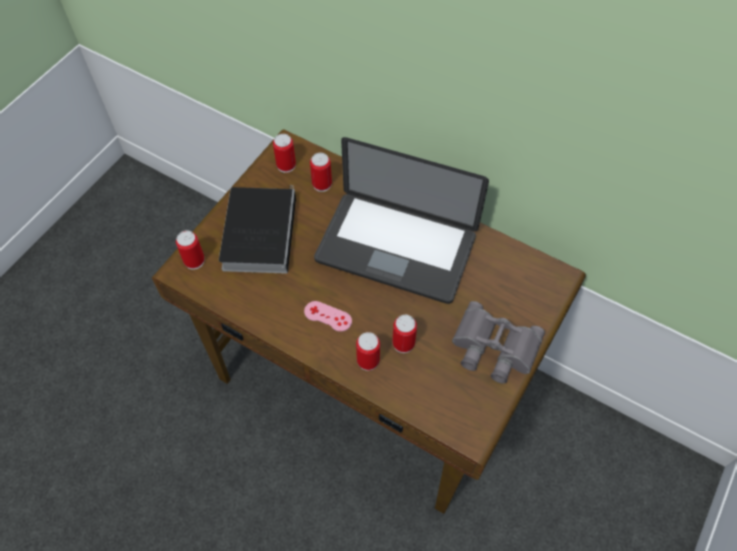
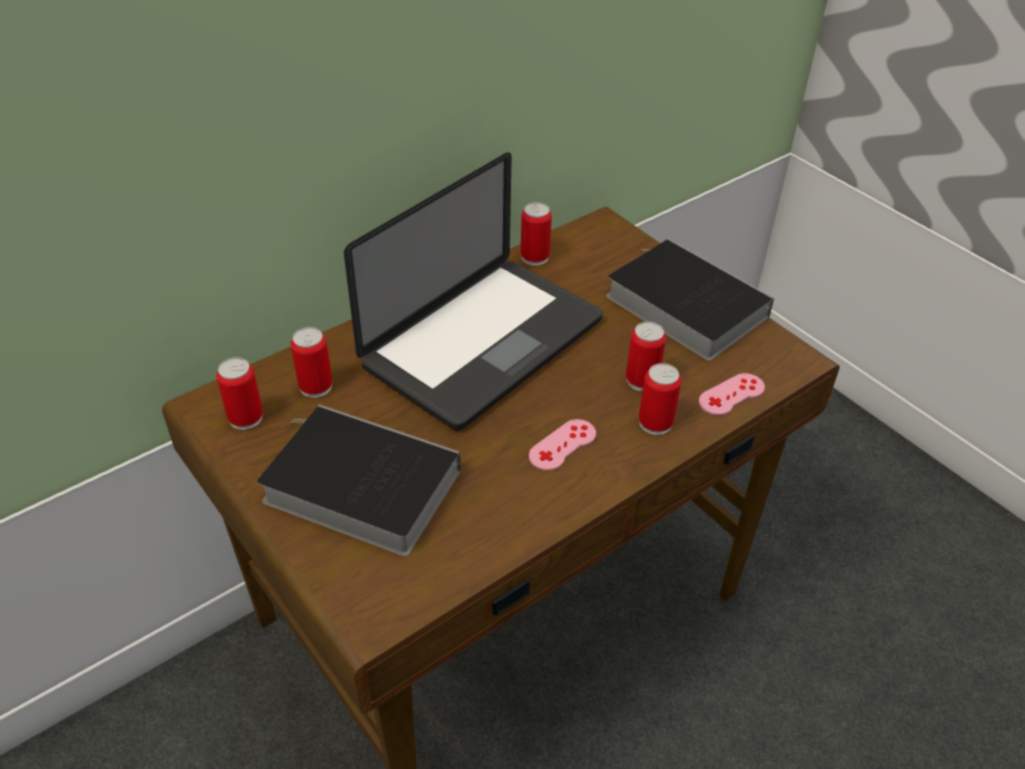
camera: 70 degrees left, 15 degrees down
can [176,230,205,270] -> can moved to [521,202,552,266]
grey binoculars [452,301,545,384] -> book [606,239,774,361]
none -> pink game controller [699,373,765,416]

